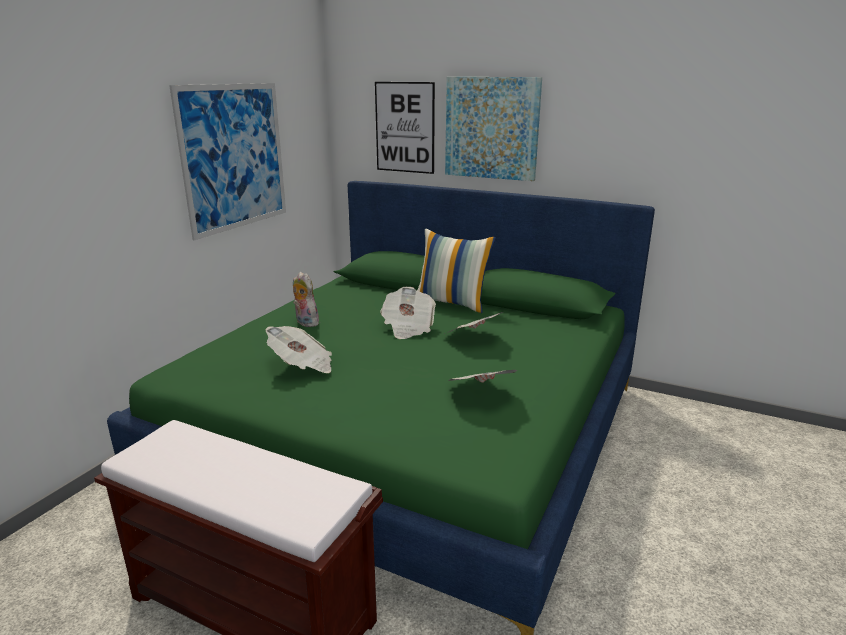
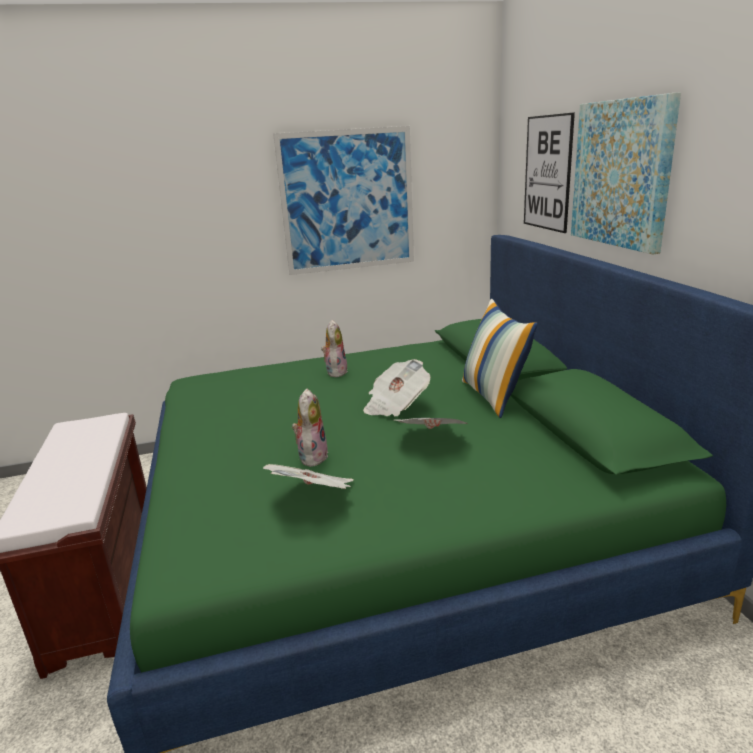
camera: 50 degrees right, 0 degrees up
newspaper [266,326,332,373] -> none
none -> plush toy [292,389,328,467]

